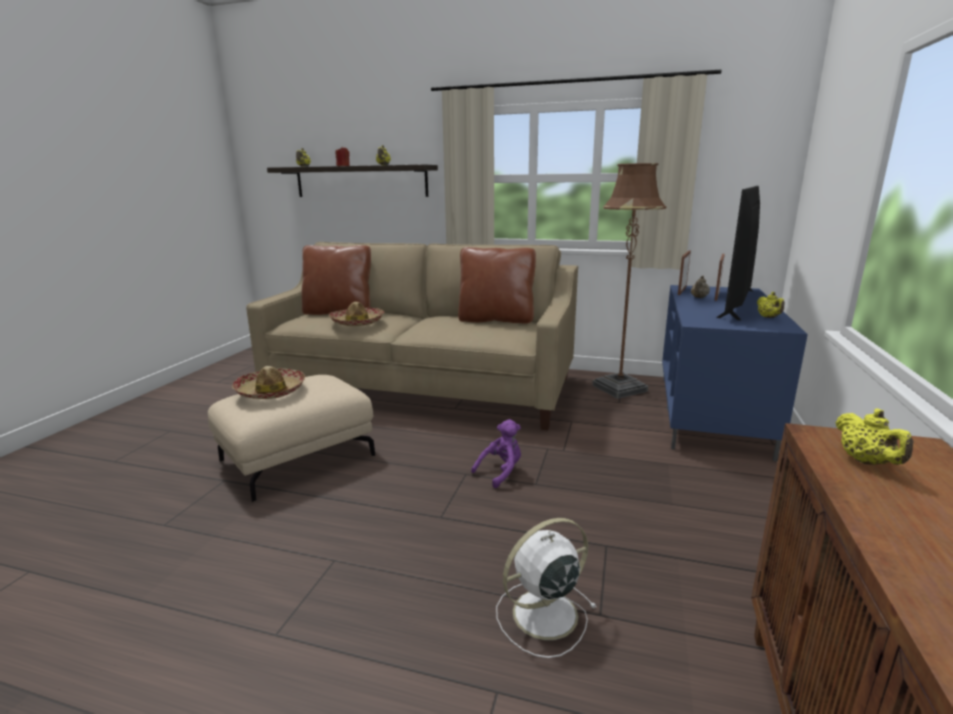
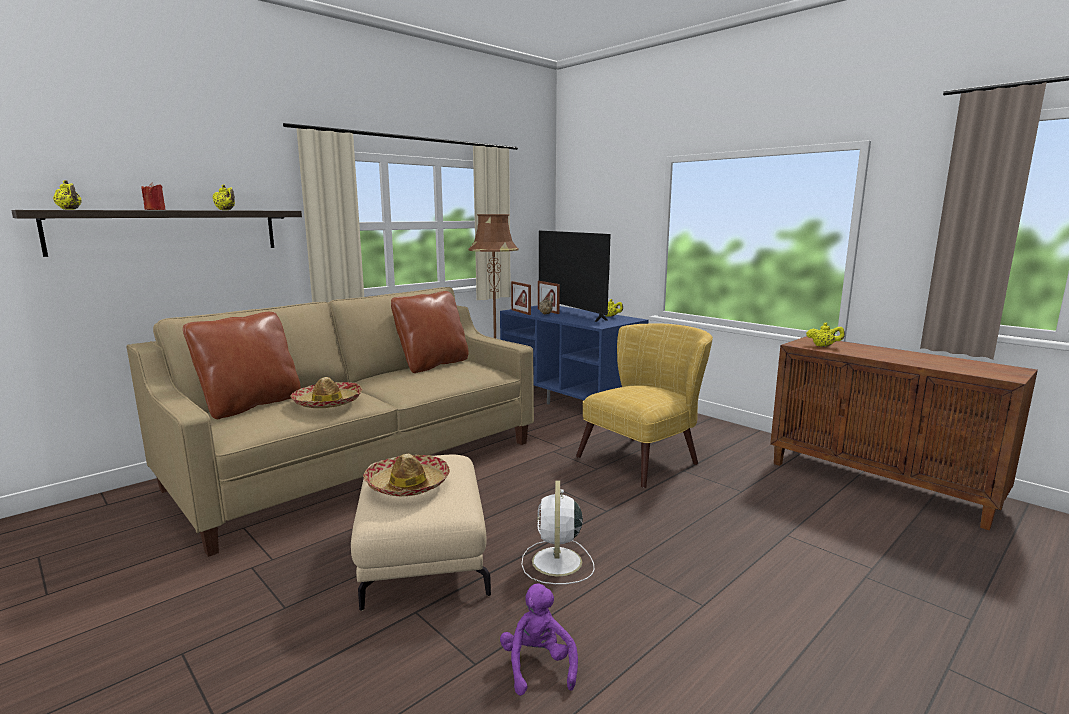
camera: 60 degrees left, 5 degrees down
purple plush toy [471,419,521,488] -> purple plush toy moved to [500,584,578,696]
white fan [496,518,597,658] -> white fan moved to [521,480,595,584]
none -> yellow armchair [576,323,713,488]

